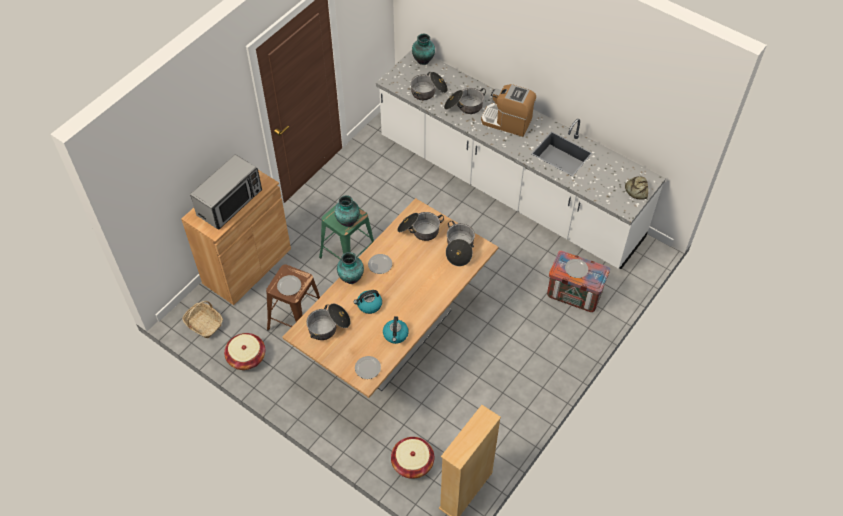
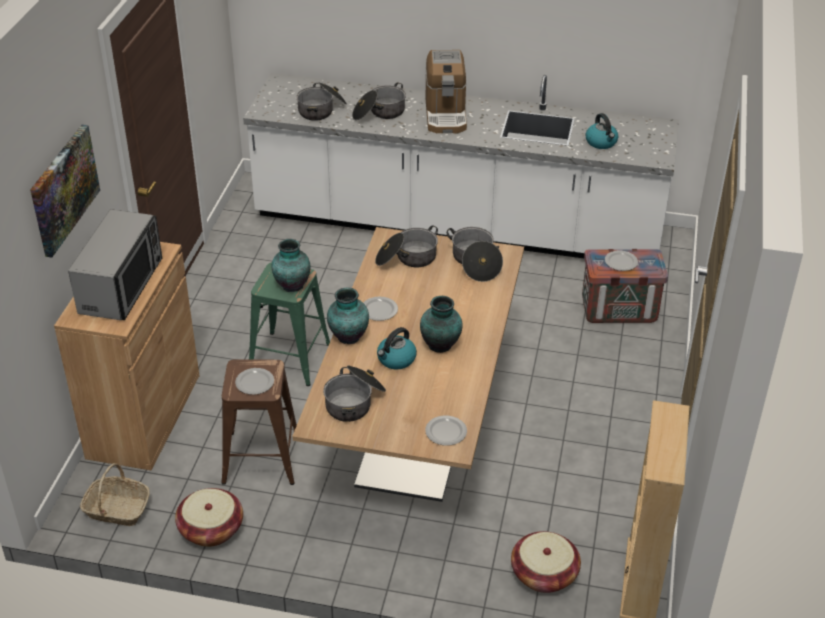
camera: 25 degrees left, 15 degrees down
kettle [383,316,409,344] -> kettle moved to [586,113,618,149]
vase [412,34,435,65] -> vase moved to [420,296,462,353]
coffee machine [481,84,536,137] -> coffee machine turned 90 degrees counterclockwise [426,50,467,133]
bread [625,176,648,200] -> none
none -> picture [30,125,100,258]

